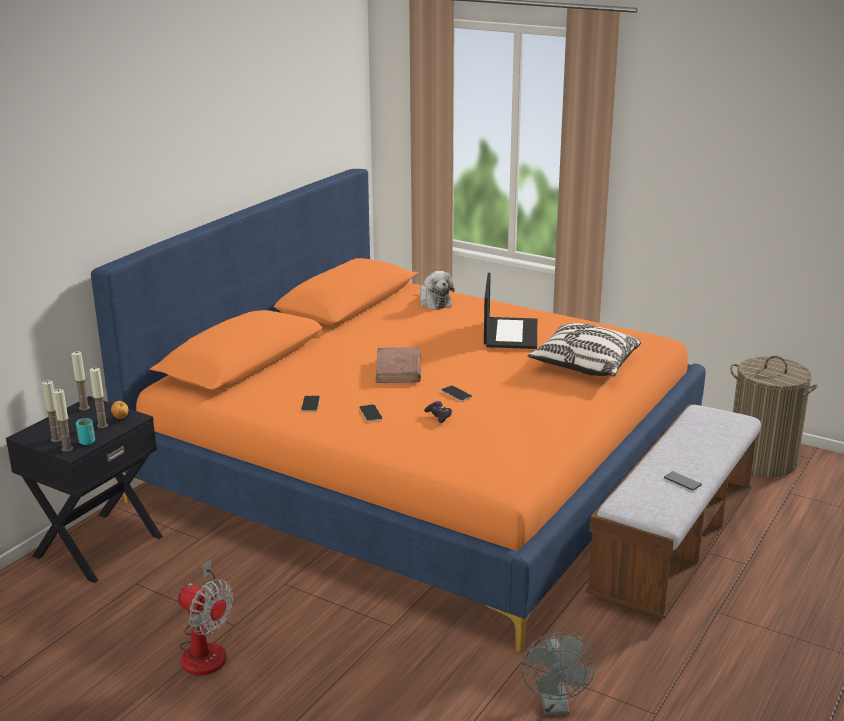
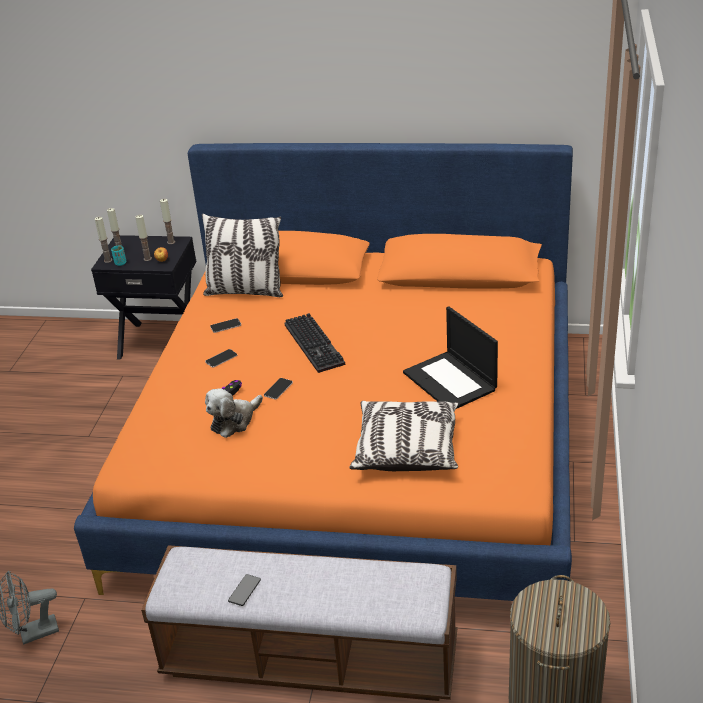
camera: 70 degrees right, 10 degrees up
fan [178,559,233,675] -> none
brown book [376,348,421,383] -> keyboard [284,313,345,373]
plush toy [420,271,455,309] -> plush toy moved to [205,389,263,438]
laptop [484,273,537,349] -> laptop turned 75 degrees clockwise [403,306,498,409]
none -> pillow [202,214,283,297]

